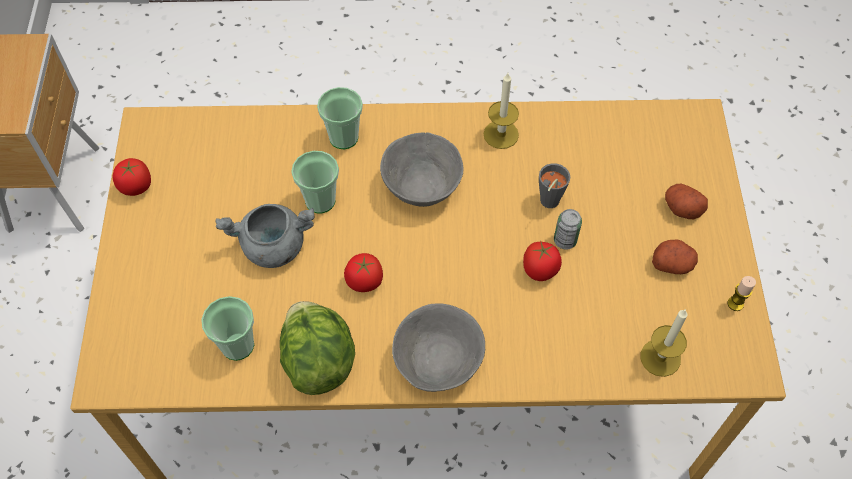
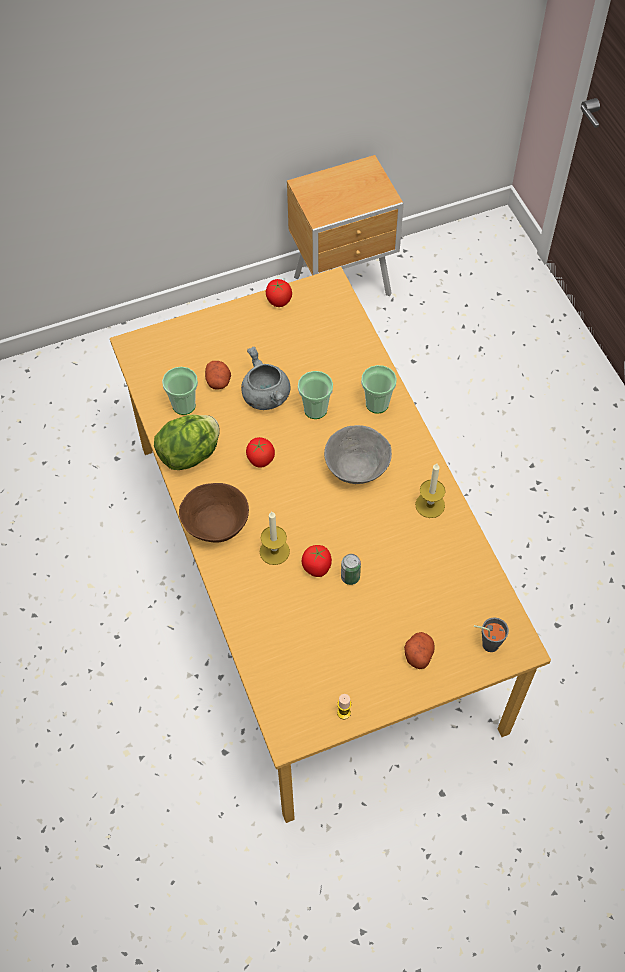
camera: 70 degrees right, 0 degrees up
grey bowl [392,304,485,392] -> brown bowl [179,483,249,543]
grey cup [539,163,570,208] -> grey cup moved to [474,617,509,652]
candle [641,309,688,377] -> candle moved to [260,512,290,565]
potato [652,239,698,274] -> potato moved to [205,361,231,390]

